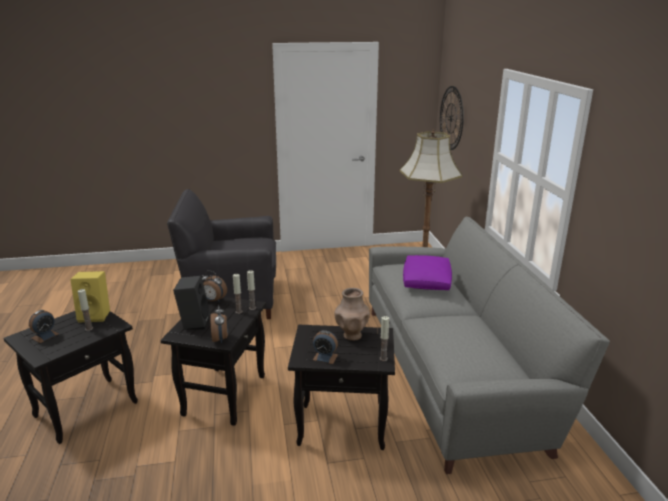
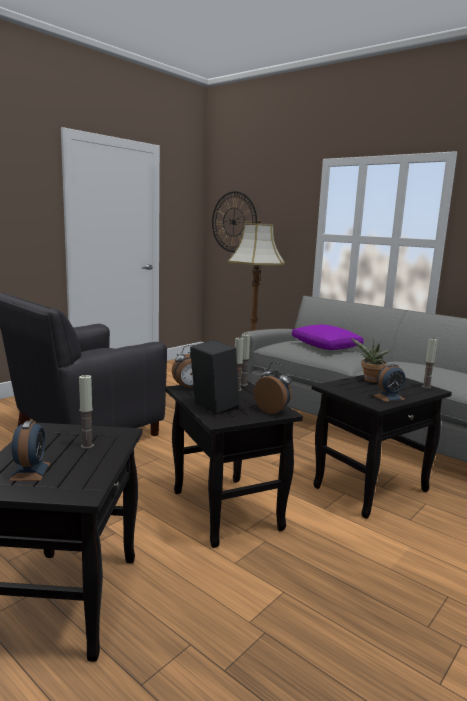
camera: 40 degrees left, 10 degrees down
yellow speaker [70,271,110,323] -> none
brown vase [335,288,370,341] -> potted plant [351,338,391,383]

